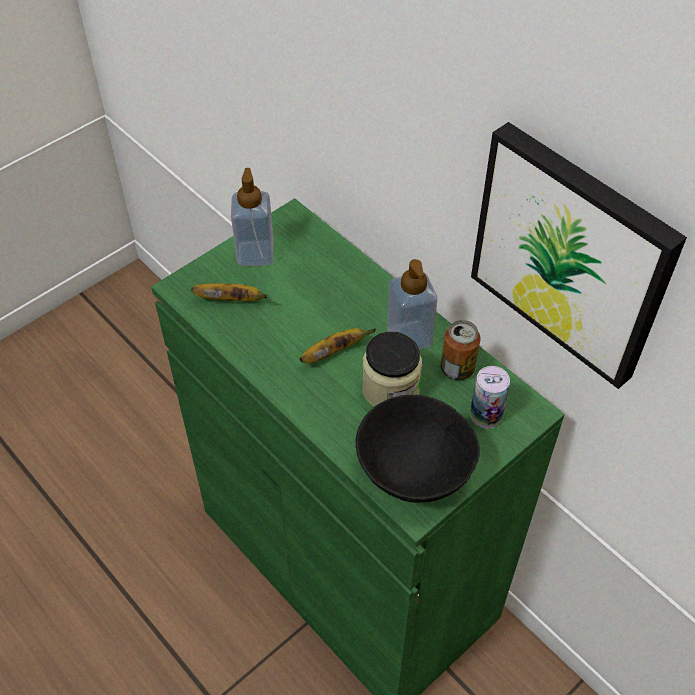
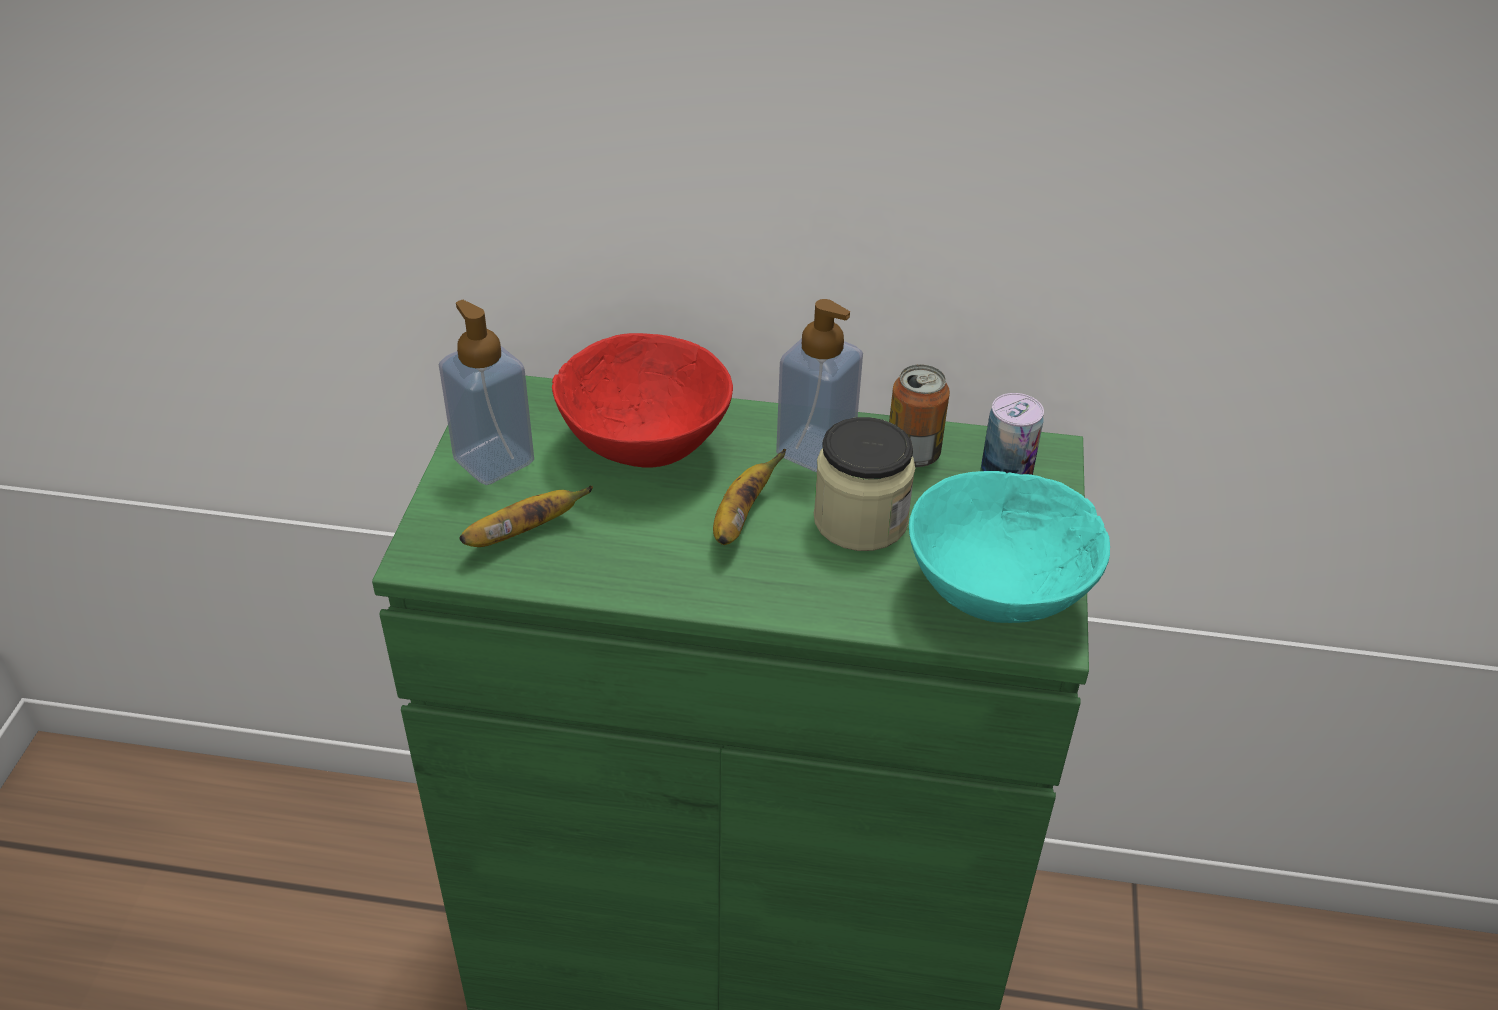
camera: 40 degrees left, 10 degrees down
black bowl [356,395,480,503] -> turquoise bowl [909,471,1110,623]
picture [471,122,687,389] -> none
none -> red bowl [552,333,733,468]

